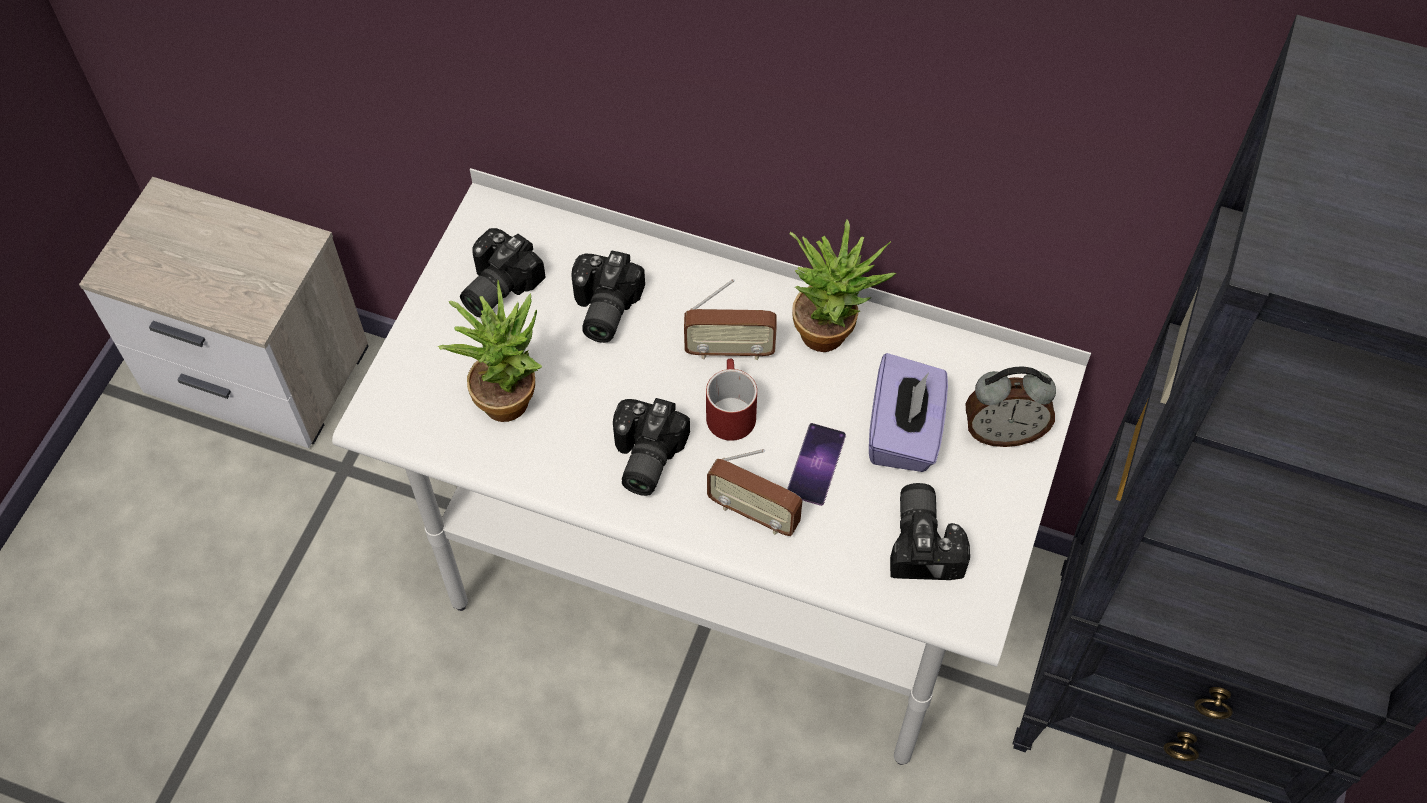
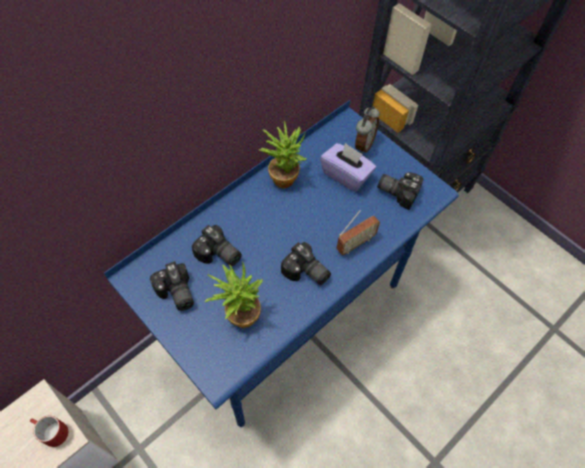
camera: 65 degrees left, 0 degrees up
white desk [332,168,1091,765] -> blue desk [104,100,459,427]
radio [684,279,777,360] -> none
red mug [706,359,757,441] -> red mug moved to [30,416,68,447]
phone [787,423,846,506] -> none

